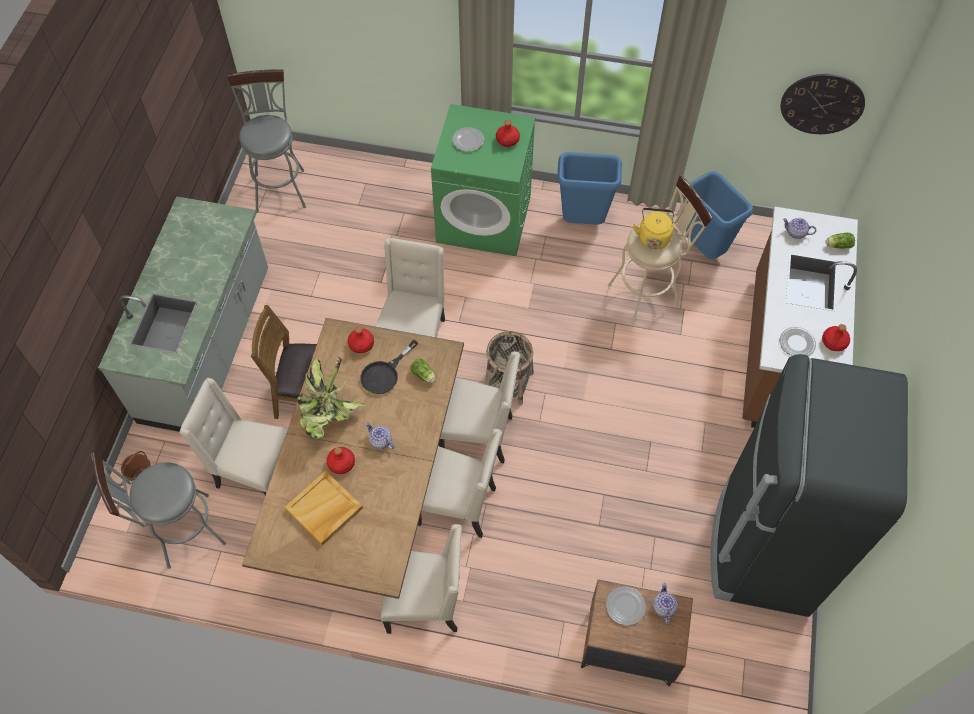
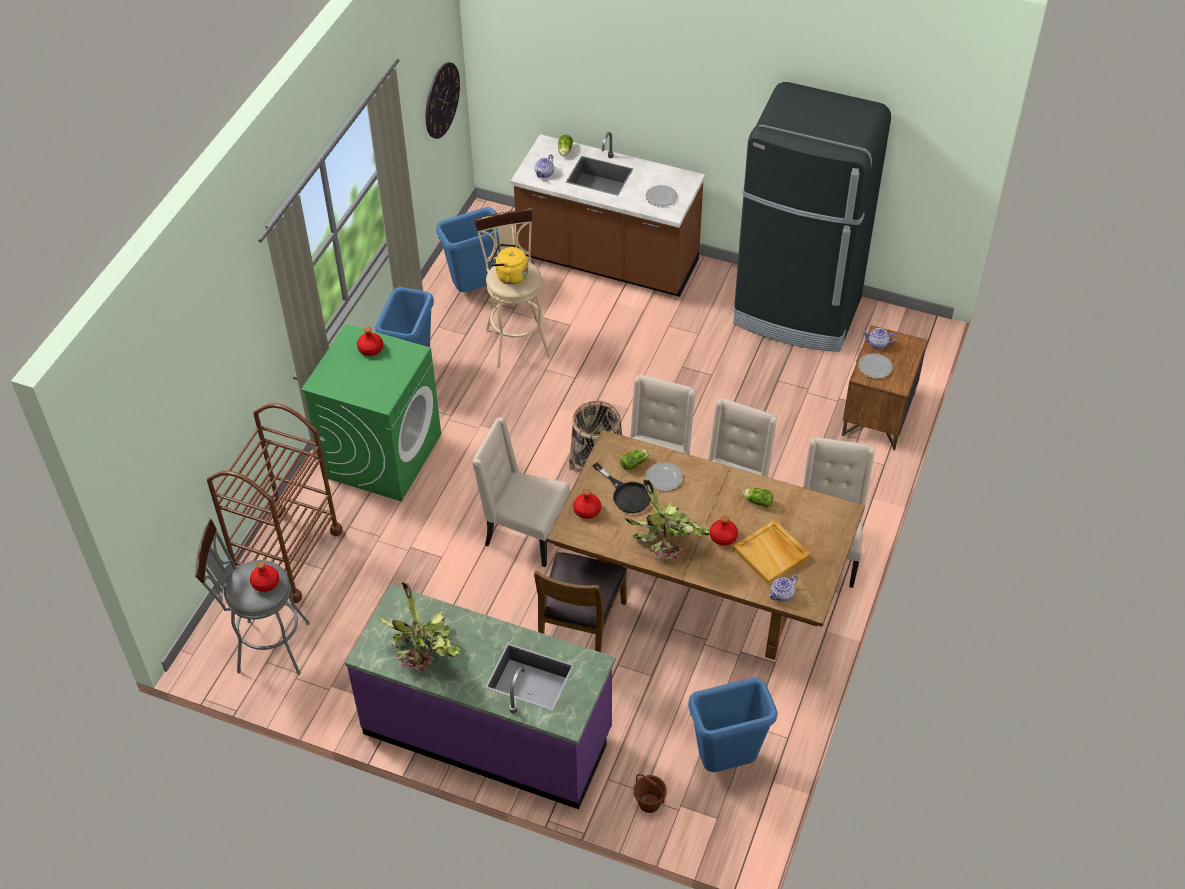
camera: 80 degrees left, 10 degrees down
grey stool [91,453,226,569] -> blue trash can [688,677,778,772]
grey counter [98,196,268,432] -> purple counter [345,584,615,809]
beige chair [179,378,288,495] -> none
teapot [365,422,394,450] -> teapot moved to [768,575,798,602]
plate [452,127,484,152] -> plate moved to [646,462,683,491]
red bottle [822,324,850,351] -> red bottle moved to [250,562,279,592]
none -> brown cart [207,403,343,603]
none -> potted plant [379,582,461,671]
none -> lettuce [743,488,773,508]

